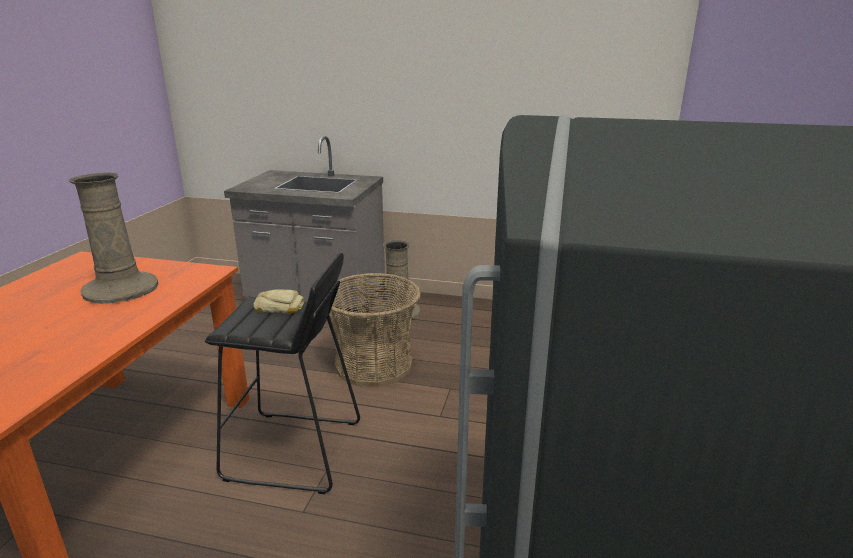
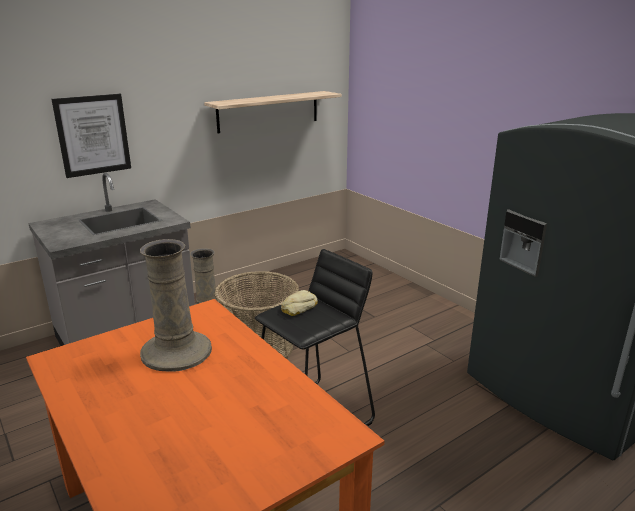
camera: 50 degrees left, 0 degrees up
none -> picture [51,94,131,178]
none -> shelf [204,91,342,134]

